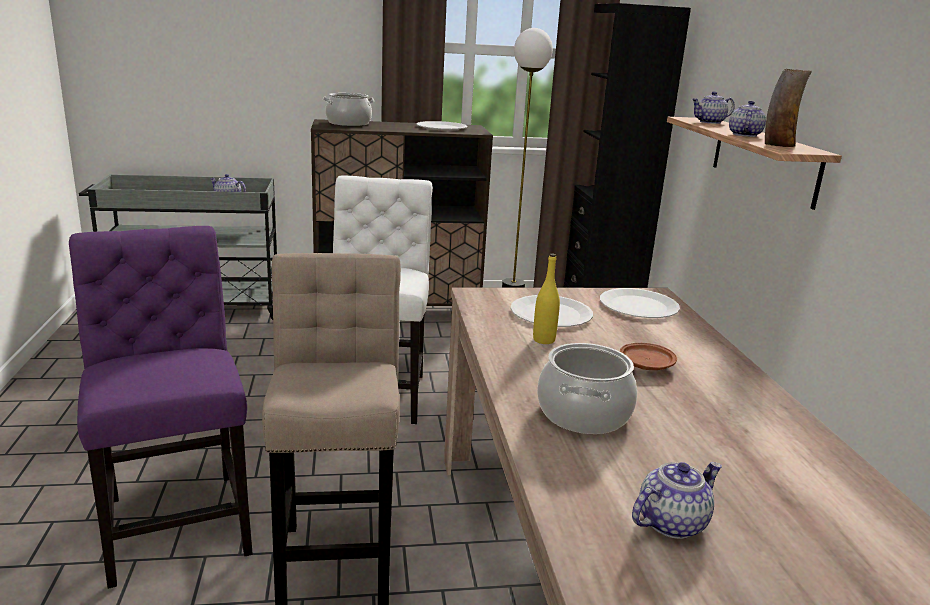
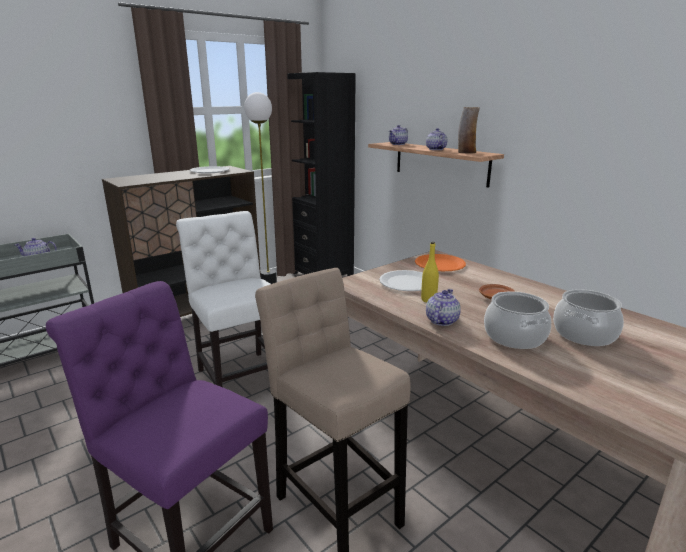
camera: 30 degrees left, 0 degrees up
cooking pot [323,93,374,126] -> cooking pot moved to [553,289,624,346]
white plate [600,288,680,318] -> orange plate [415,254,466,271]
teapot [632,462,722,539] -> teapot moved to [426,289,461,326]

